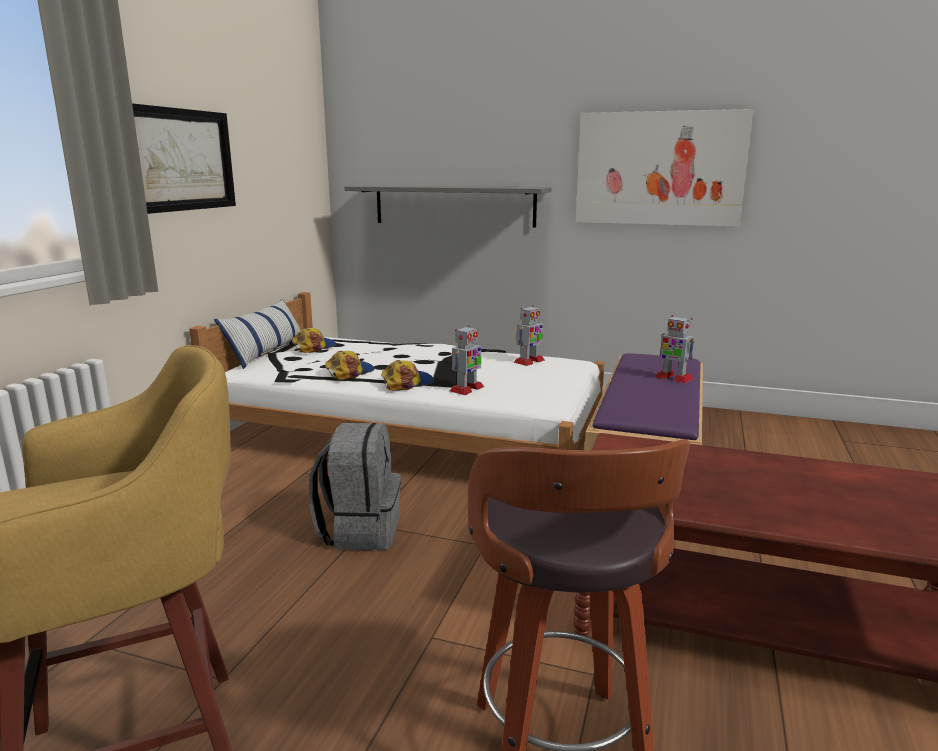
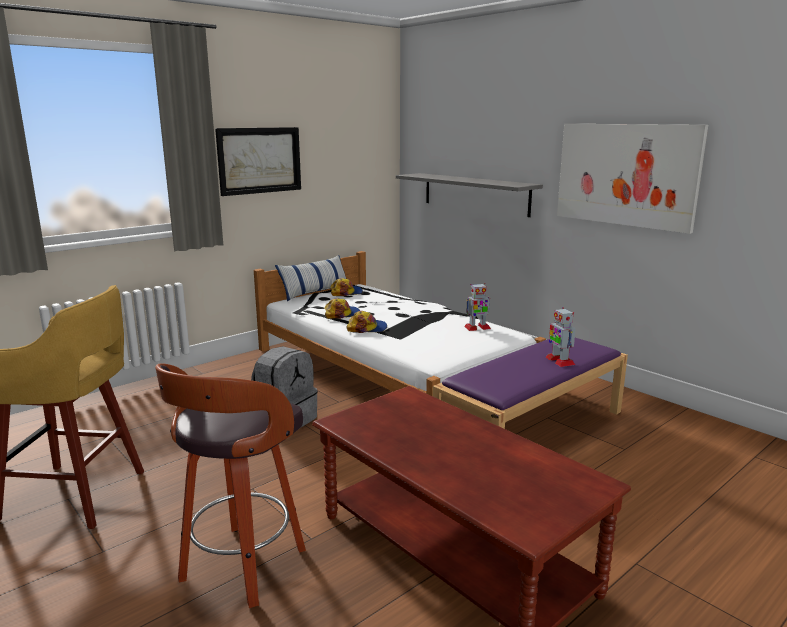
camera: 30 degrees right, 0 degrees up
toy robot [450,325,484,395] -> none

